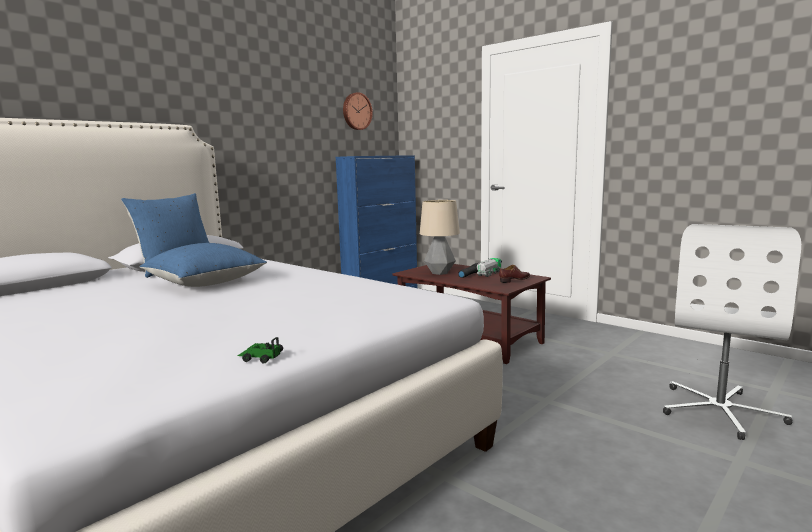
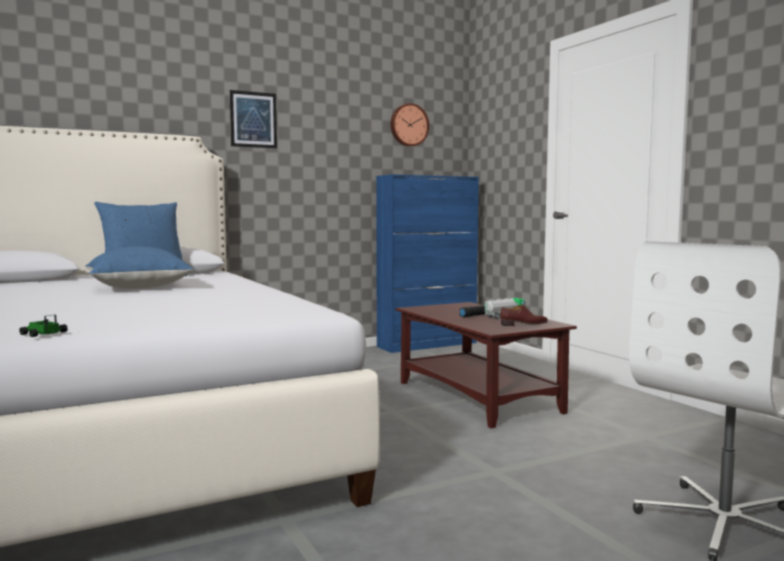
camera: 20 degrees right, 5 degrees down
table lamp [420,200,460,275] -> none
none -> picture [230,90,277,148]

